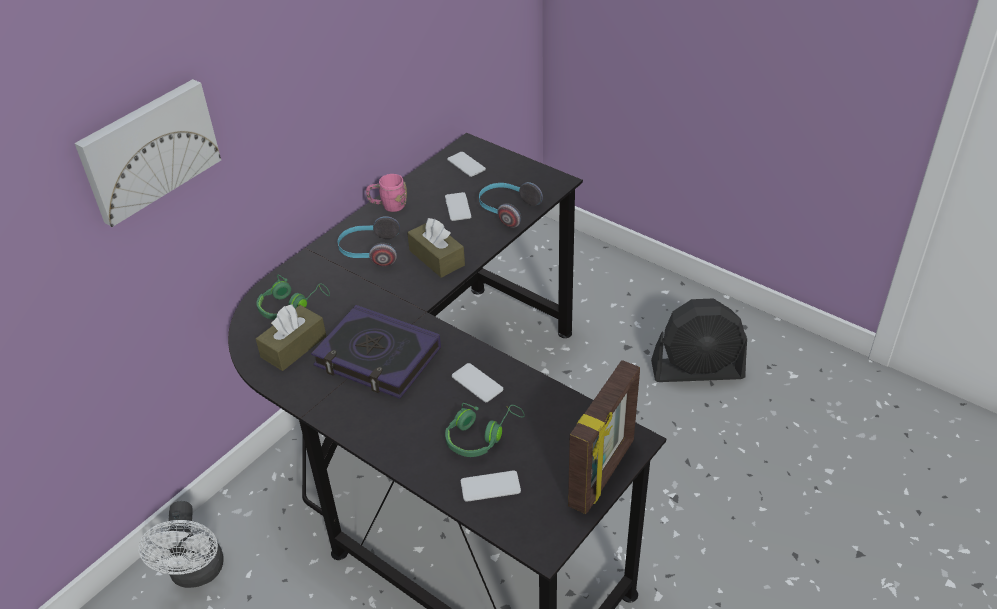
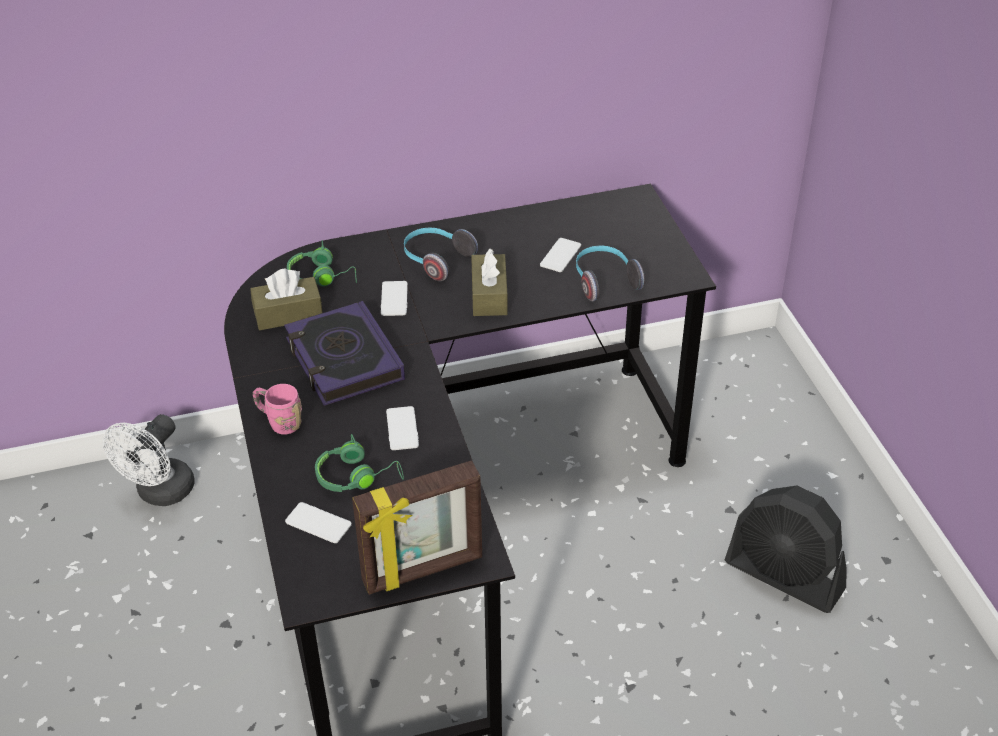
camera: 35 degrees right, 0 degrees up
picture [75,79,221,227] -> none
pink mug [366,174,407,212] -> pink mug moved to [253,384,302,434]
phone [447,152,486,177] -> phone moved to [381,281,408,316]

